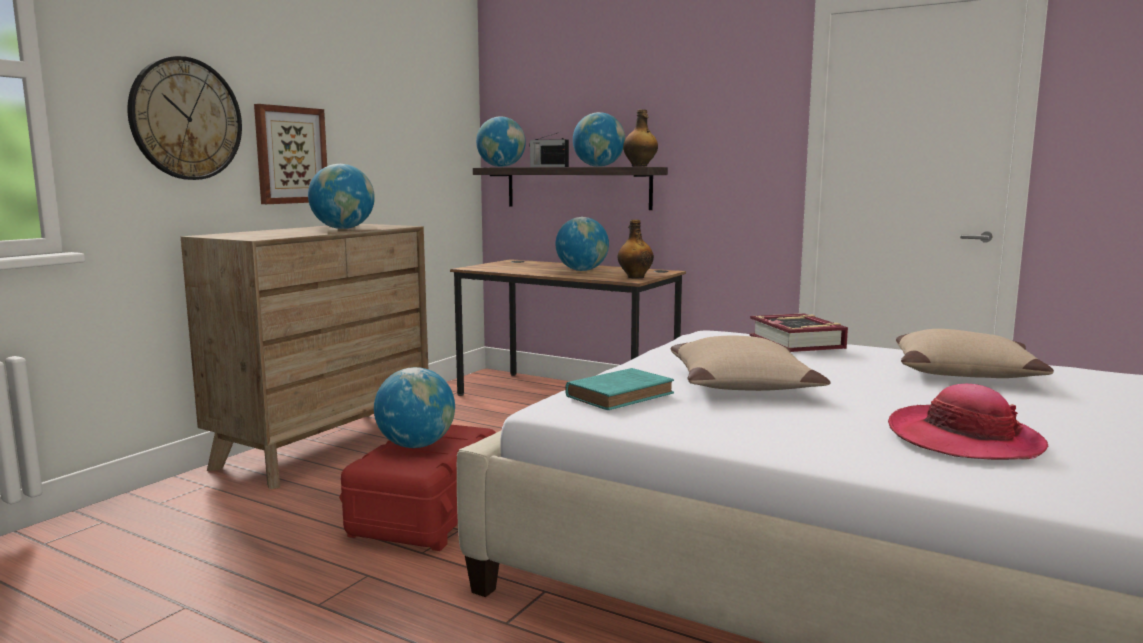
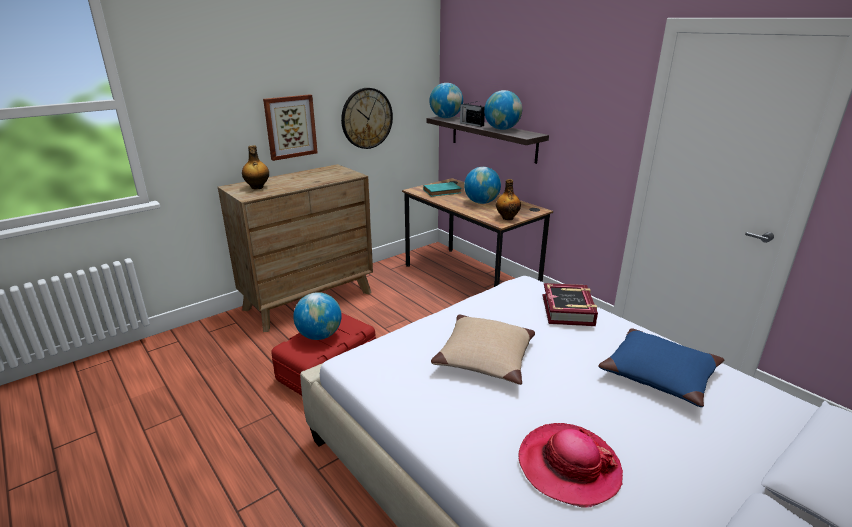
camera: 20 degrees right, 15 degrees up
wall clock [127,56,242,180] -> wall clock moved to [341,88,393,149]
globe [308,164,375,229] -> none
turquoise book [565,368,674,410] -> turquoise book moved to [423,182,461,197]
bottle [623,109,658,167] -> bottle moved to [242,145,269,190]
beige pillow [896,329,1054,378] -> blue pillow [598,328,724,407]

